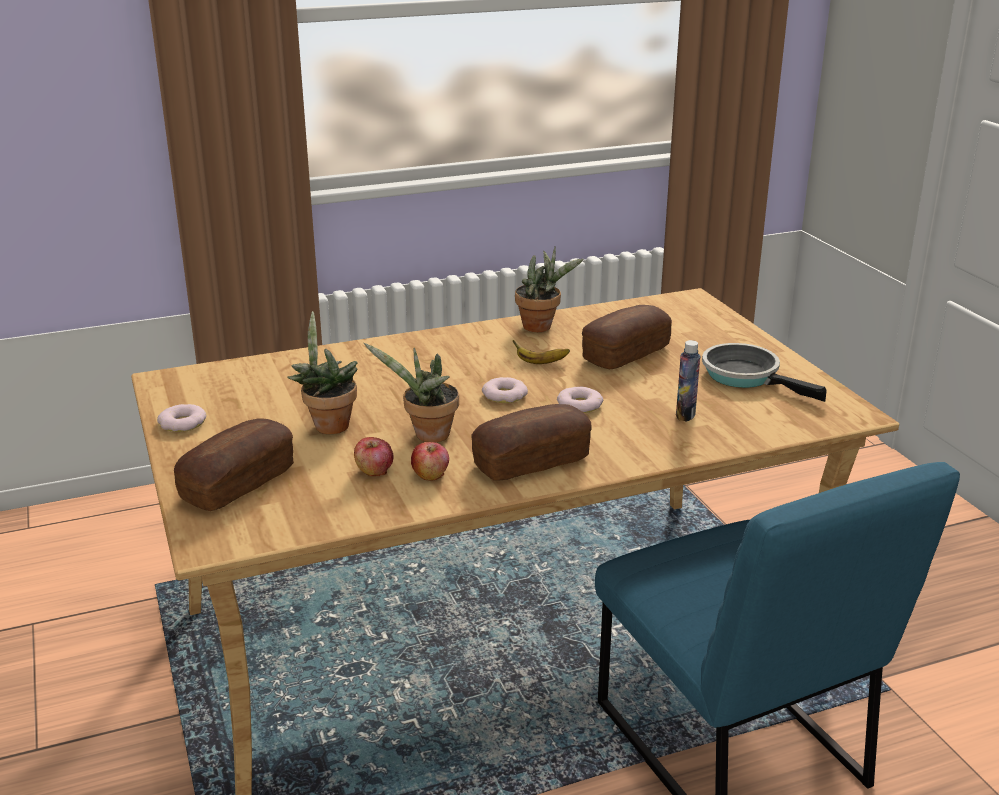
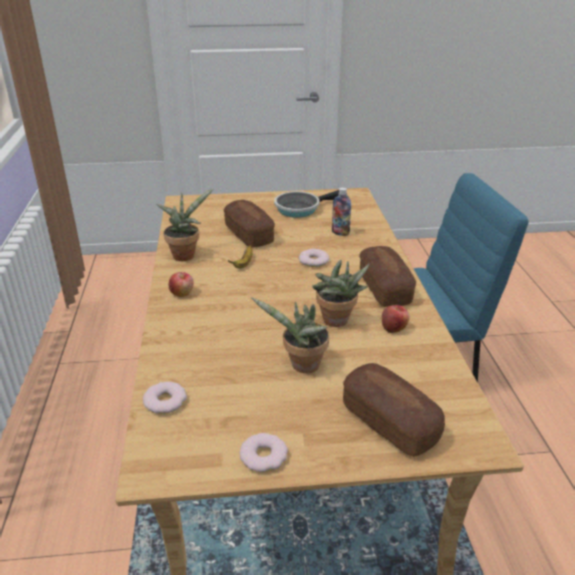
camera: 75 degrees left, 5 degrees up
apple [354,437,394,476] -> apple moved to [169,272,194,297]
donut [482,377,528,403] -> donut moved to [143,382,187,414]

